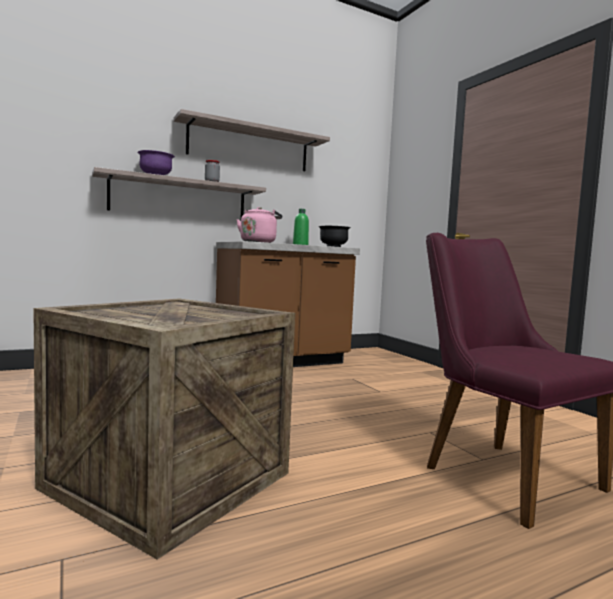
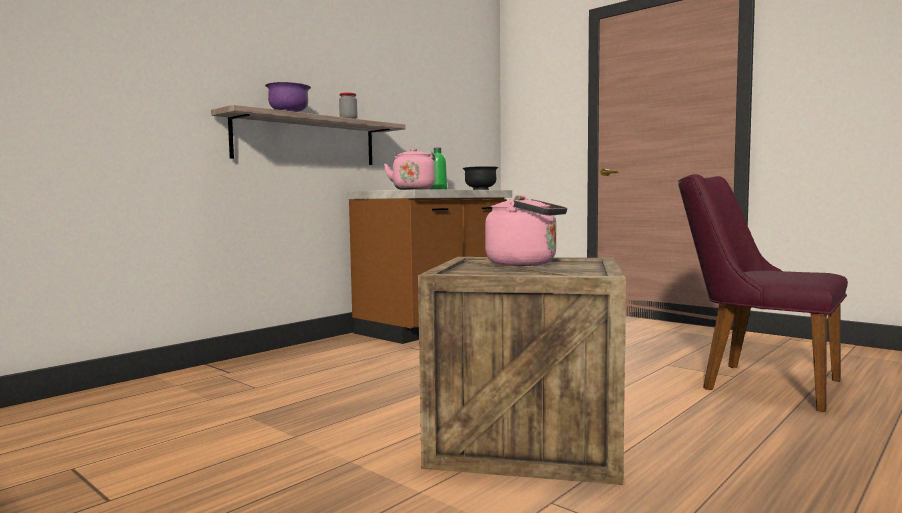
camera: 20 degrees left, 0 degrees up
shelf [173,109,330,171] -> none
none -> pink kettle [485,195,567,266]

